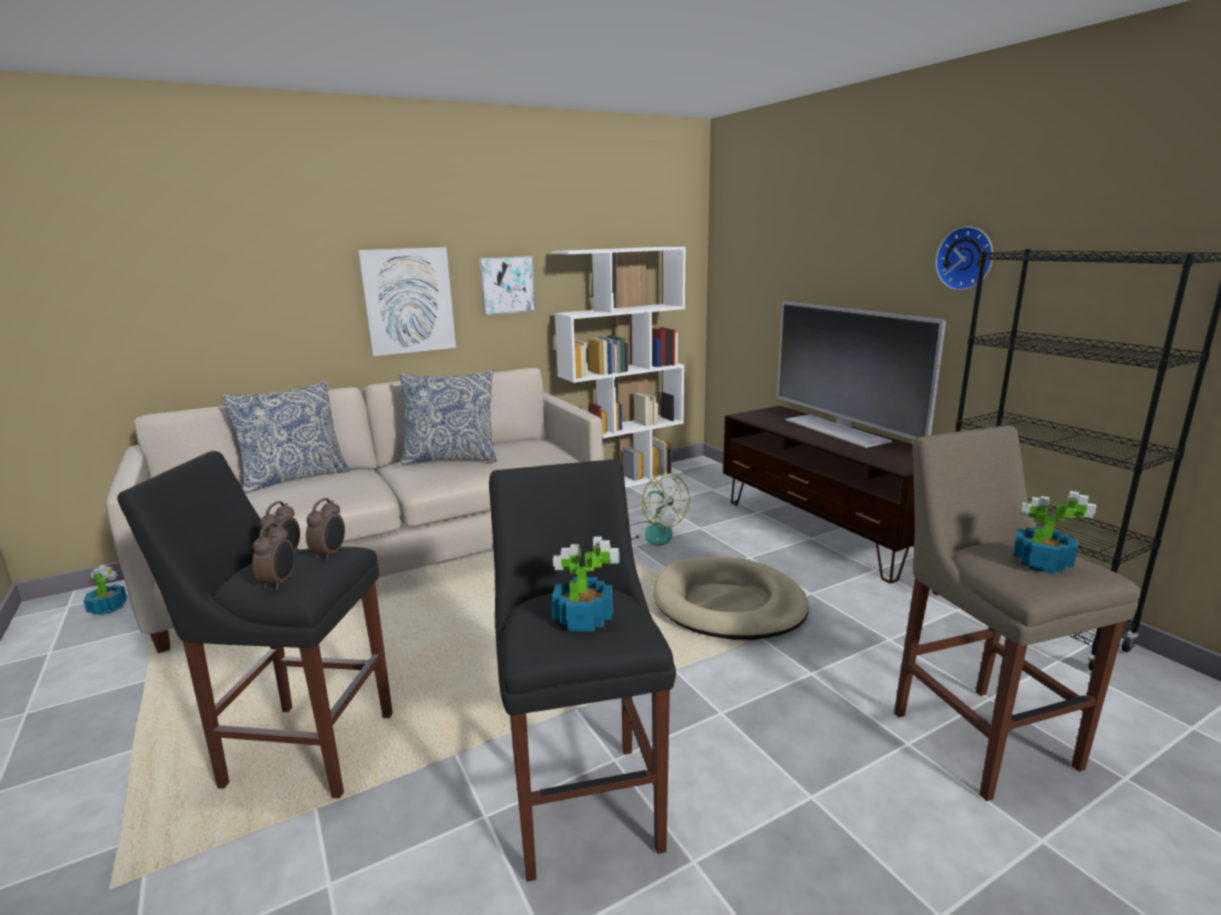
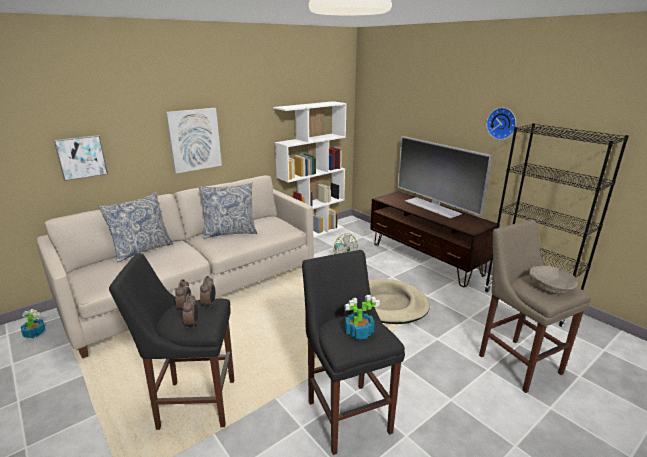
camera: 10 degrees left, 5 degrees up
picture [479,256,536,315] -> picture moved to [54,135,108,181]
potted plant [1013,491,1097,574] -> beige bowl [529,266,578,295]

